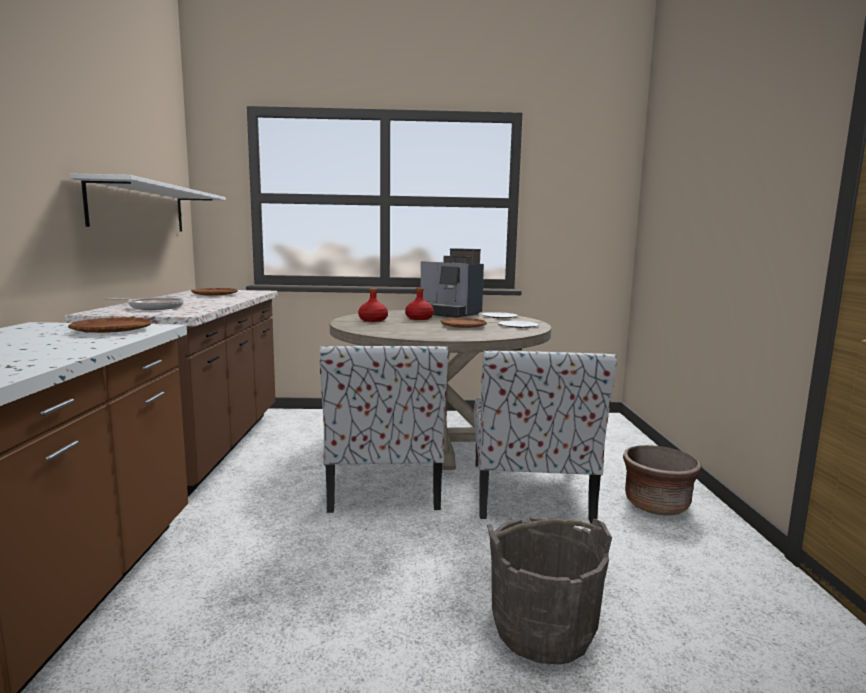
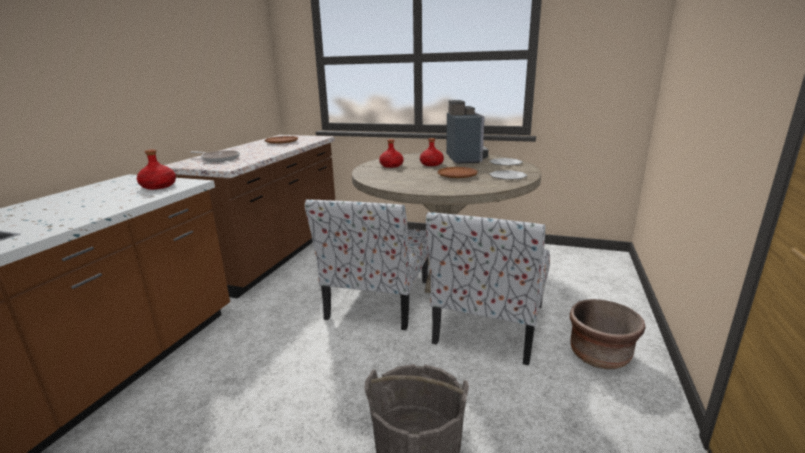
camera: 20 degrees right, 10 degrees up
brown plate [68,317,152,333] -> red bottle [137,149,176,190]
white shelf [69,173,226,231] -> none
coffee machine [421,248,484,318] -> coffee machine turned 150 degrees counterclockwise [446,100,488,164]

